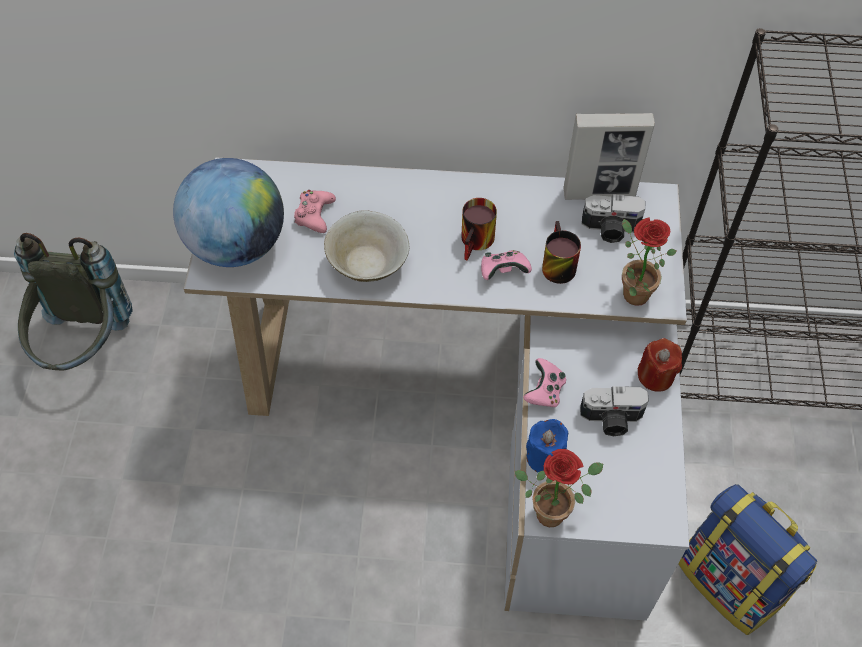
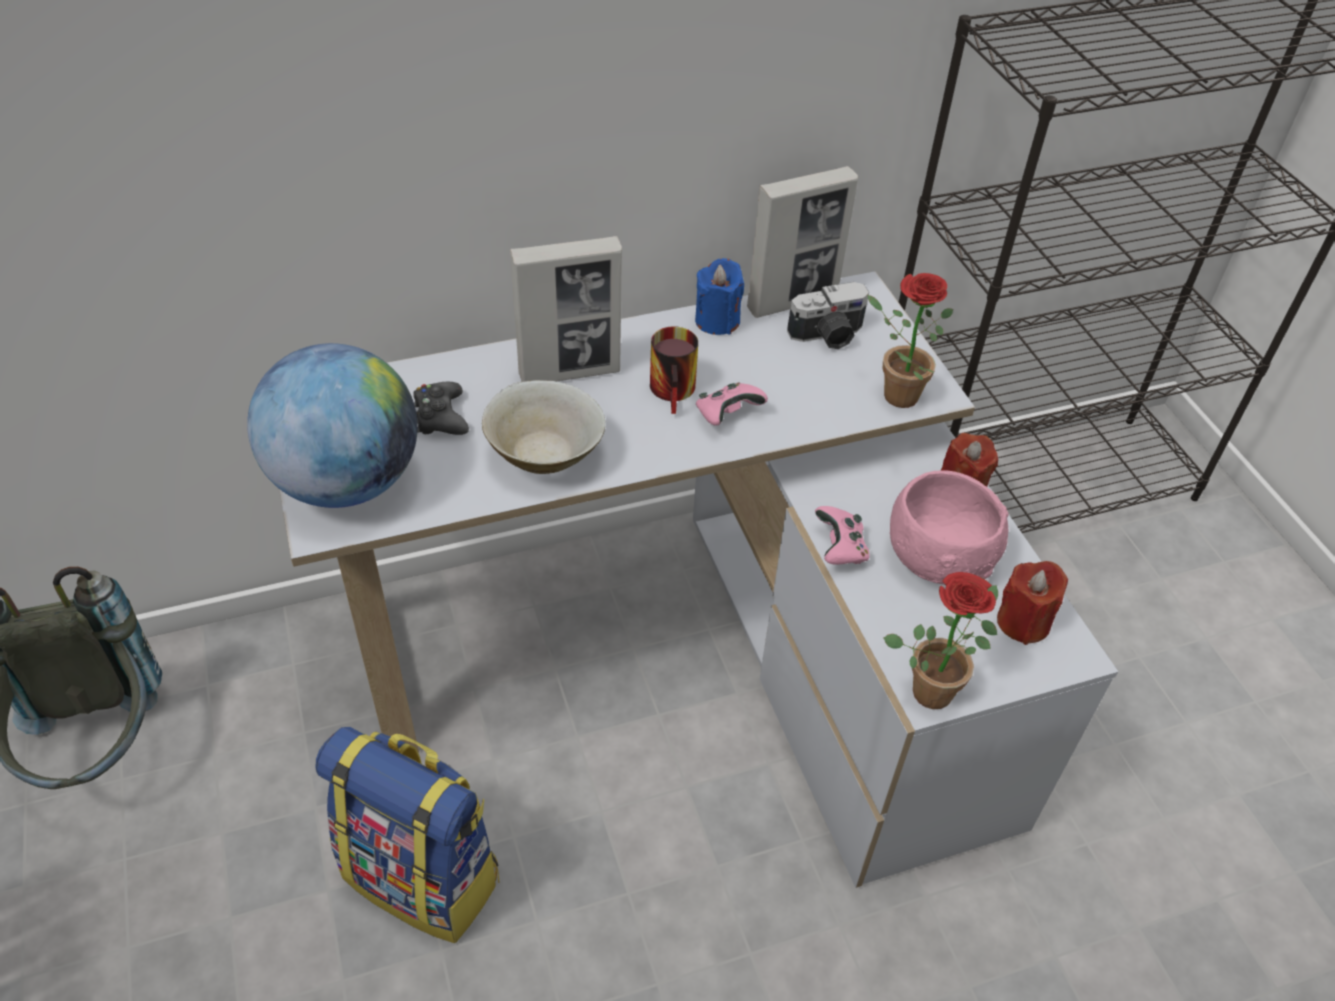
camera: 25 degrees left, 10 degrees down
pink game controller [294,190,336,233] -> black game controller [413,382,469,435]
blue candle [526,419,568,473] -> blue candle moved to [695,258,744,335]
mug [542,221,581,284] -> none
camera [580,386,649,436] -> pink bowl [890,470,1008,585]
backpack [678,484,817,635] -> backpack moved to [315,727,499,943]
none -> picture frame [510,236,622,382]
none -> red candle [997,561,1068,645]

